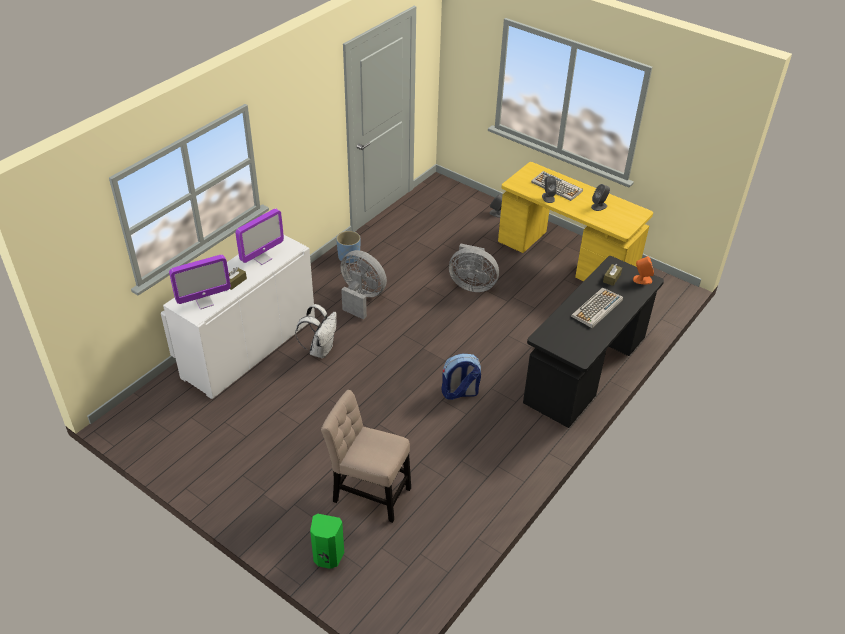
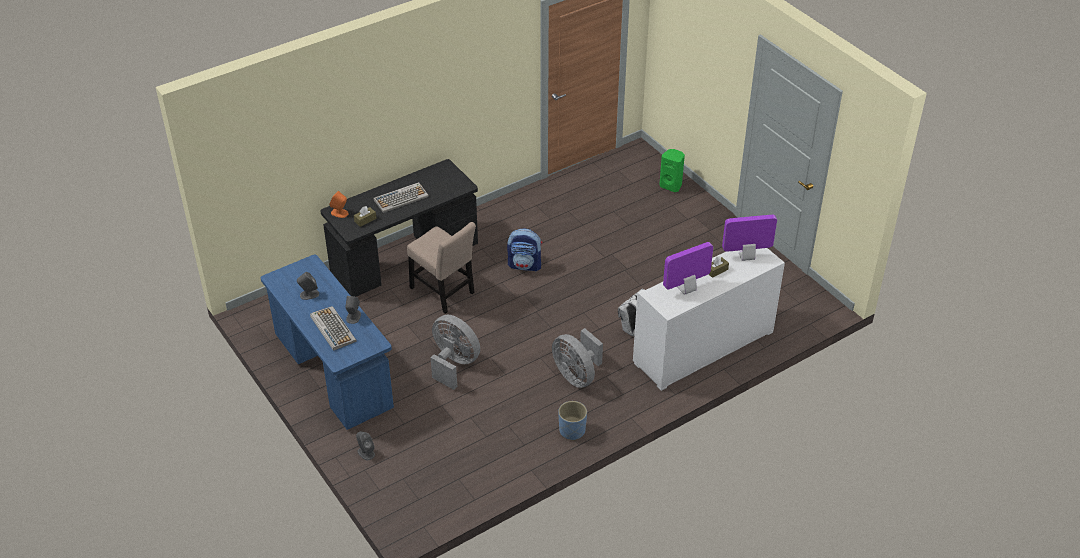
camera: 160 degrees left, 0 degrees up
beige chair [321,390,411,523] -> beige chair moved to [407,222,476,314]
yellow desk [498,162,653,281] -> blue desk [261,254,394,430]

